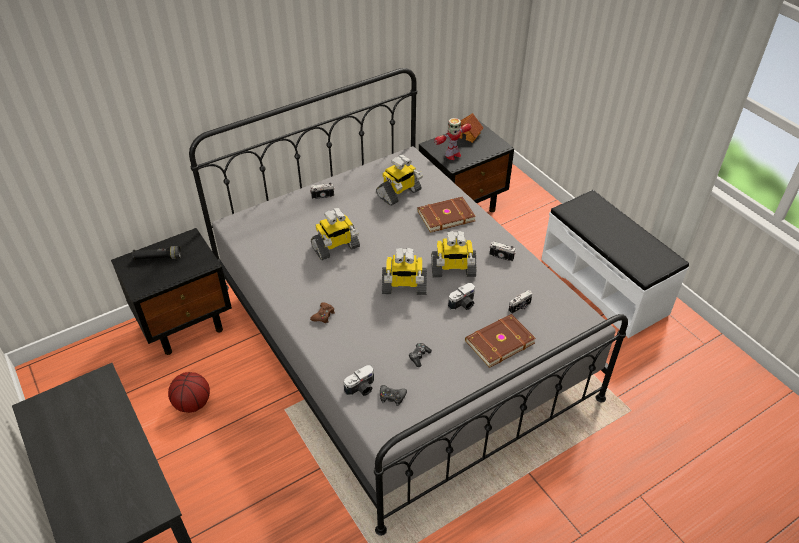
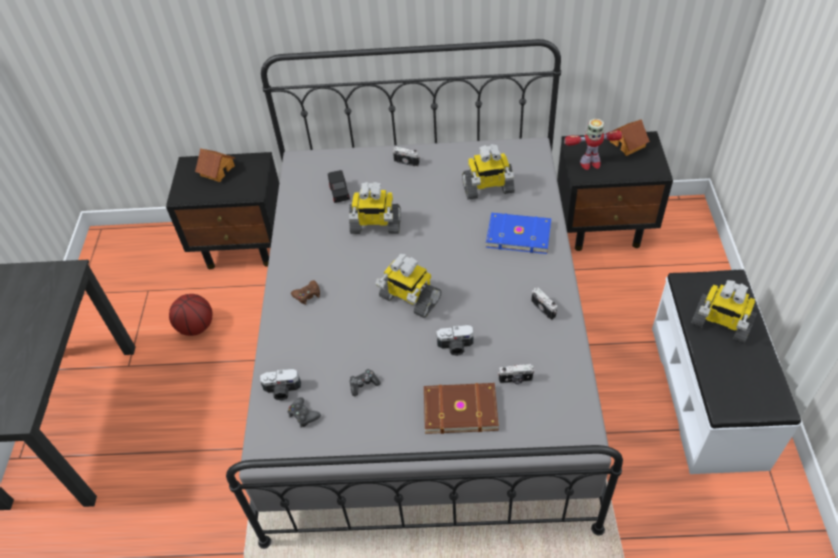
camera: 35 degrees right, 5 degrees up
black flashlight [132,246,181,260] -> toy house [195,148,235,182]
brown book [418,197,476,233] -> blue book [486,213,551,254]
toy robot [431,231,476,277] -> toy robot moved to [691,280,757,343]
none -> black toy car [328,170,350,203]

